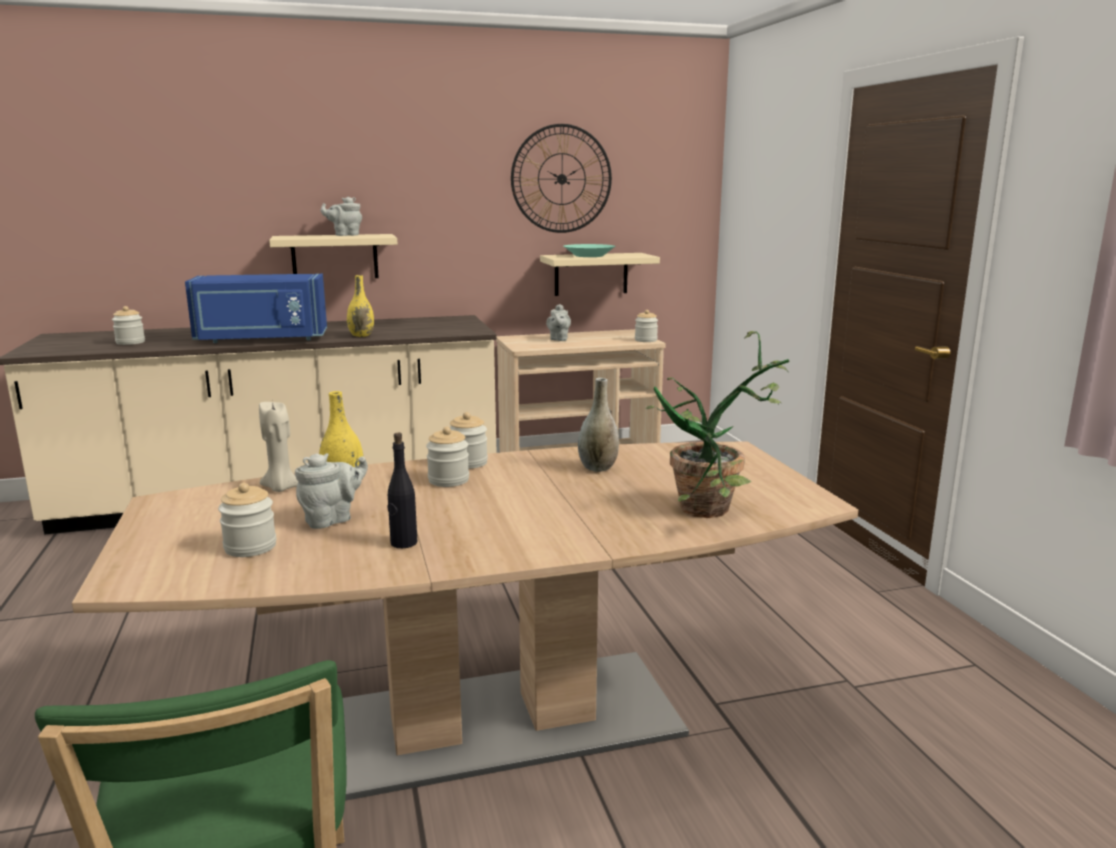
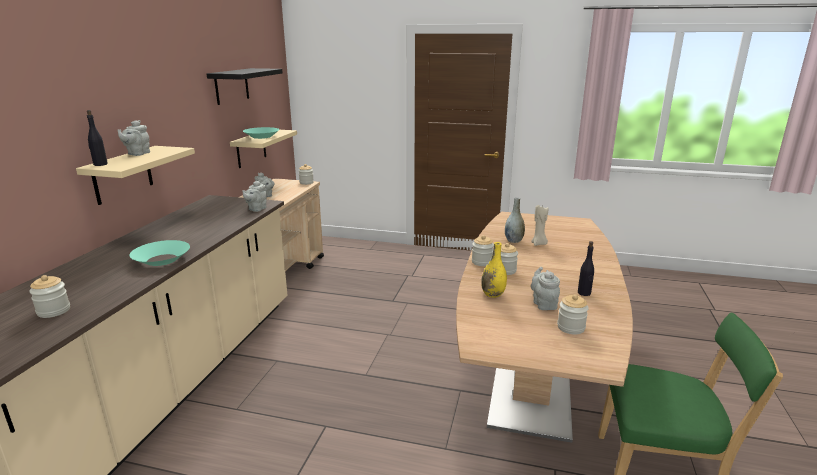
camera: 60 degrees left, 5 degrees up
blue microwave [185,274,327,343] -> turquoise bowl [129,240,190,266]
beige candle [259,402,298,492] -> beige candle moved to [531,205,549,246]
yellow vase [347,275,374,337] -> none
wall clock [511,124,612,233] -> black shelf [207,68,283,105]
potted plant [646,331,790,518] -> none
none -> black bottle [87,110,108,166]
none -> grey teapot [242,180,267,212]

